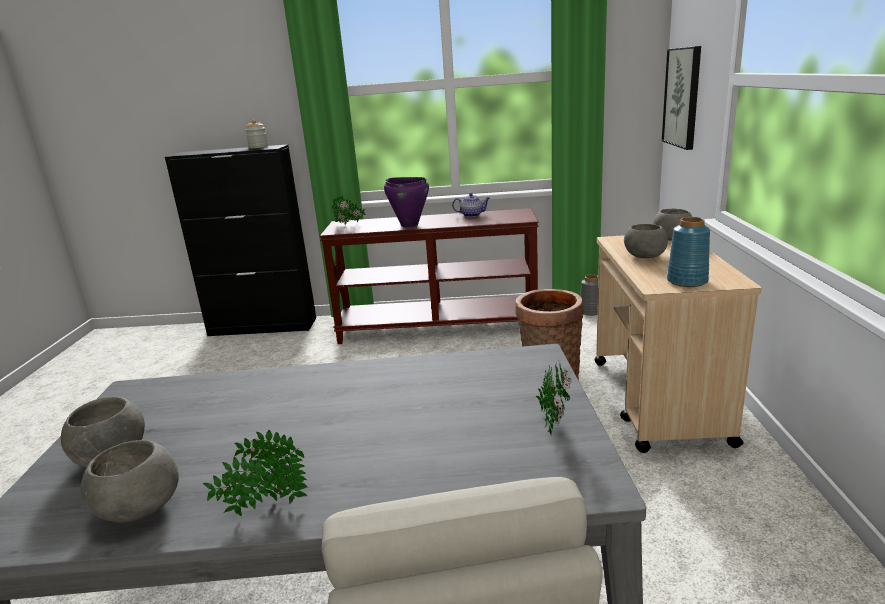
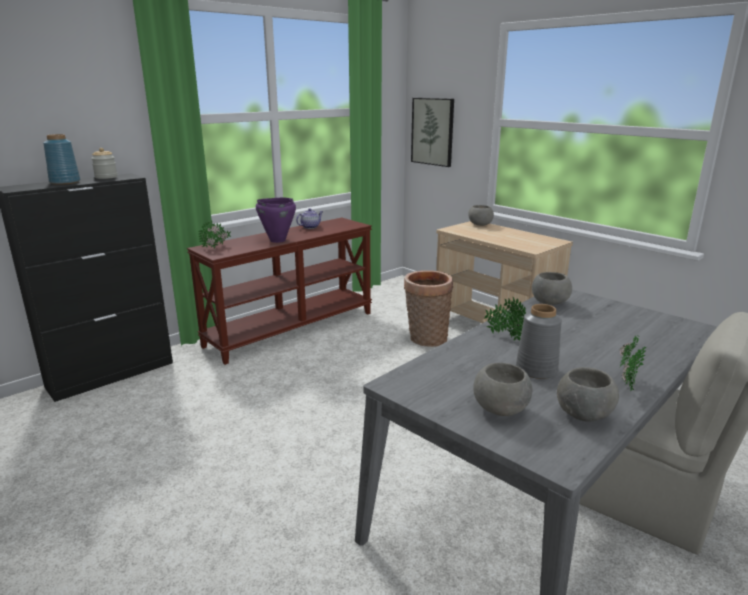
camera: 45 degrees left, 0 degrees up
potted plant [536,359,572,434] -> potted plant moved to [484,297,526,341]
grey vase [580,274,598,316] -> grey vase moved to [516,304,562,379]
grey bowl [624,224,668,258] -> grey bowl moved to [532,272,572,305]
blue vase [667,217,710,287] -> blue vase moved to [43,134,81,185]

